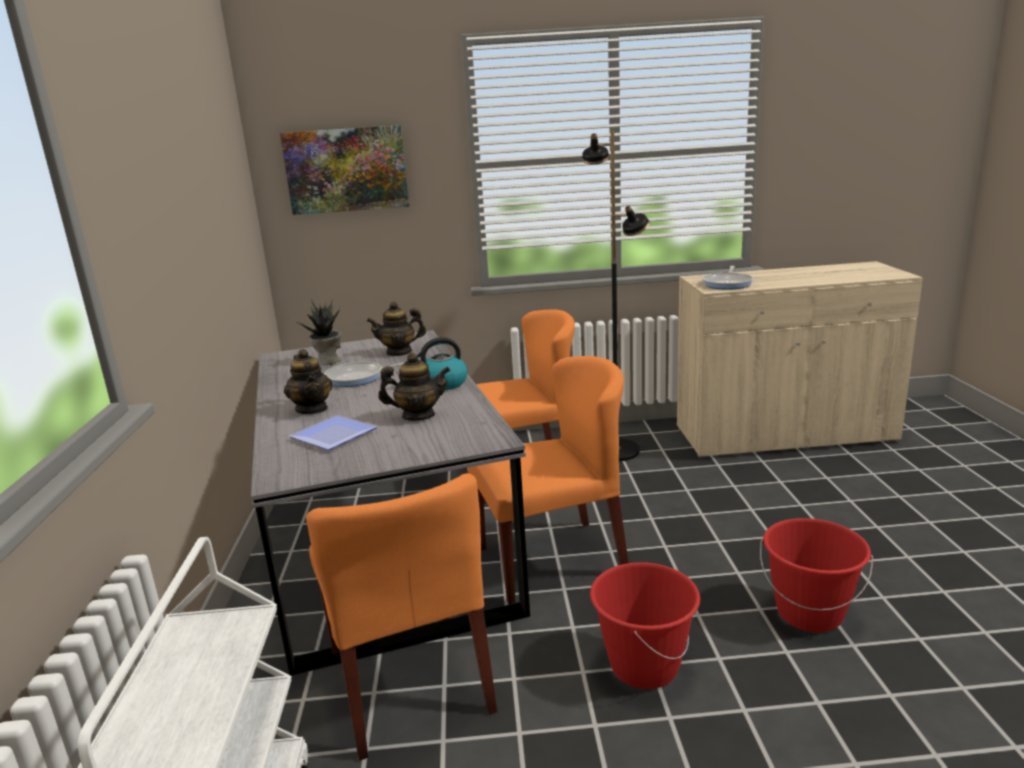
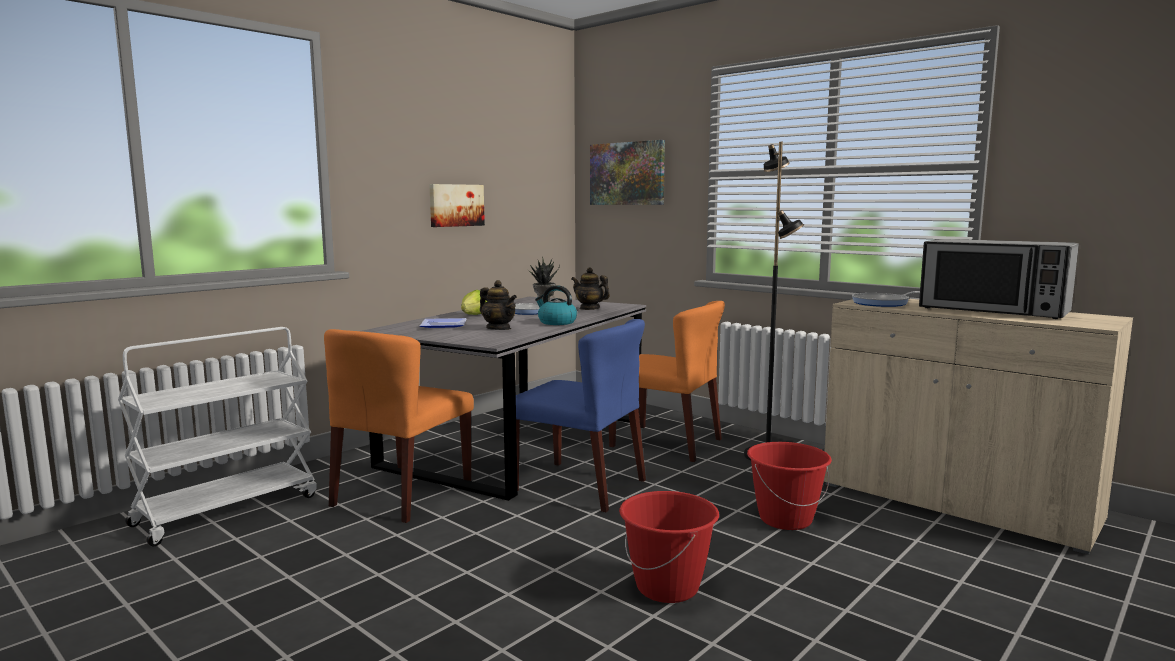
camera: 45 degrees right, 10 degrees down
teapot [284,349,332,414] -> lettuce [461,290,487,315]
orange chair [467,356,629,604] -> blue chair [516,319,646,512]
red bucket [590,562,700,689] -> red bucket moved to [747,442,832,530]
none -> picture [429,184,485,227]
none -> microwave [919,239,1079,319]

